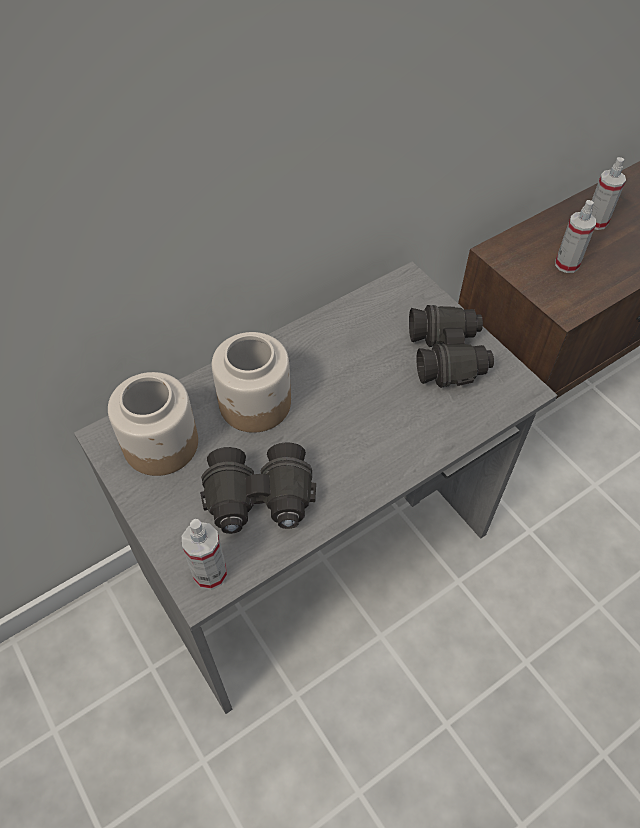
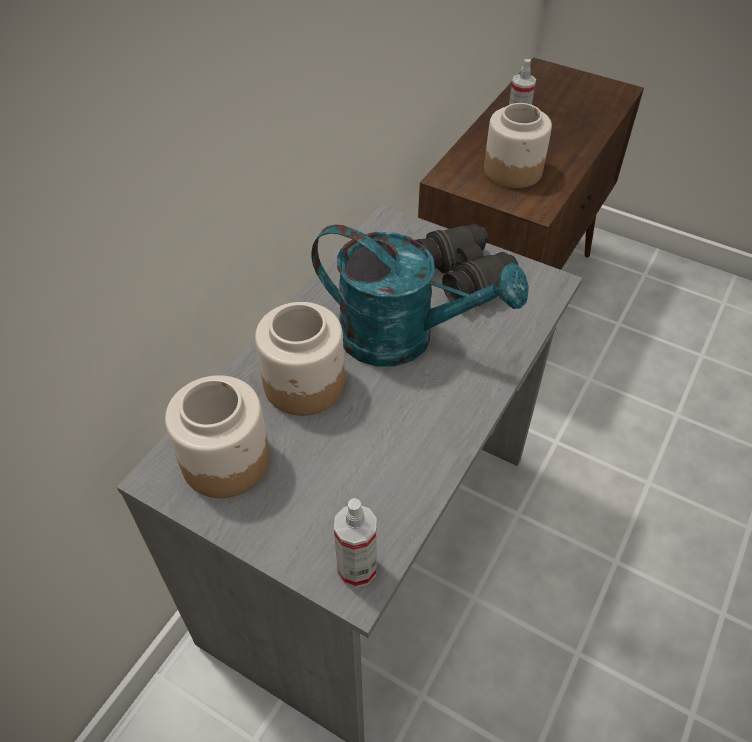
camera: 25 degrees left, 5 degrees down
black binoculars [200,442,316,534] -> none
spray bottle [555,200,596,273] -> jar [484,103,552,188]
none -> turquoise watering can [311,224,529,367]

